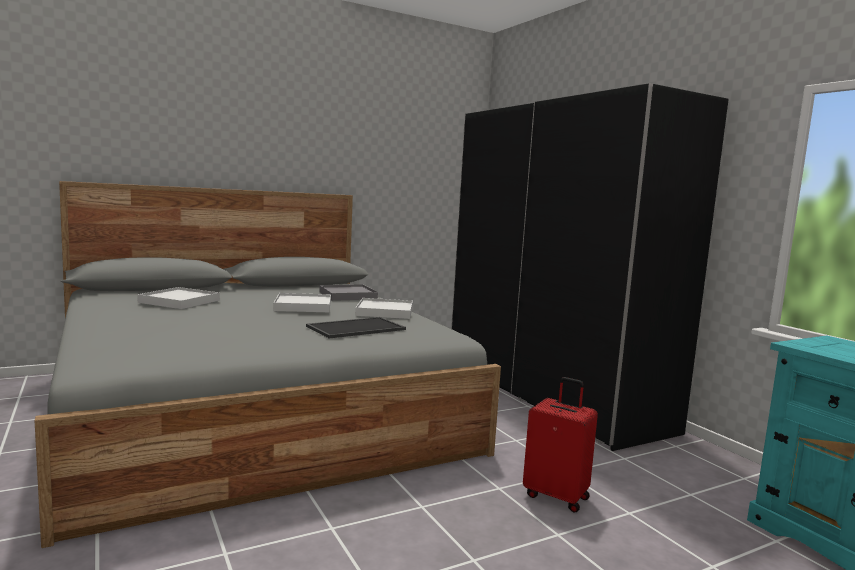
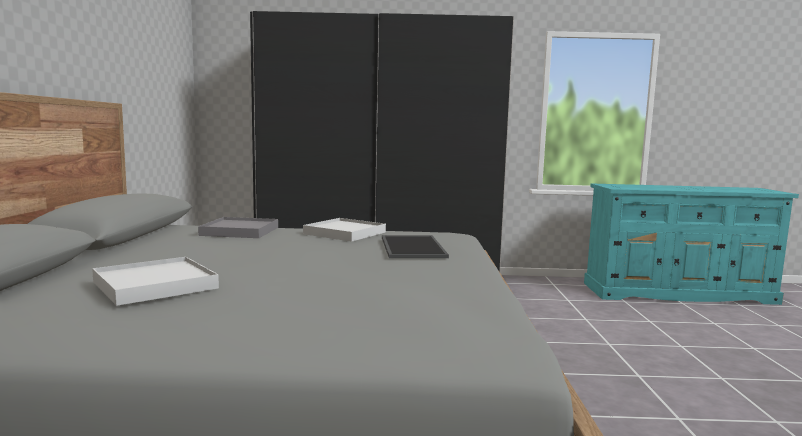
camera: 60 degrees left, 0 degrees up
white tray [273,293,331,312] -> none
red suitcase [523,377,598,513] -> none

